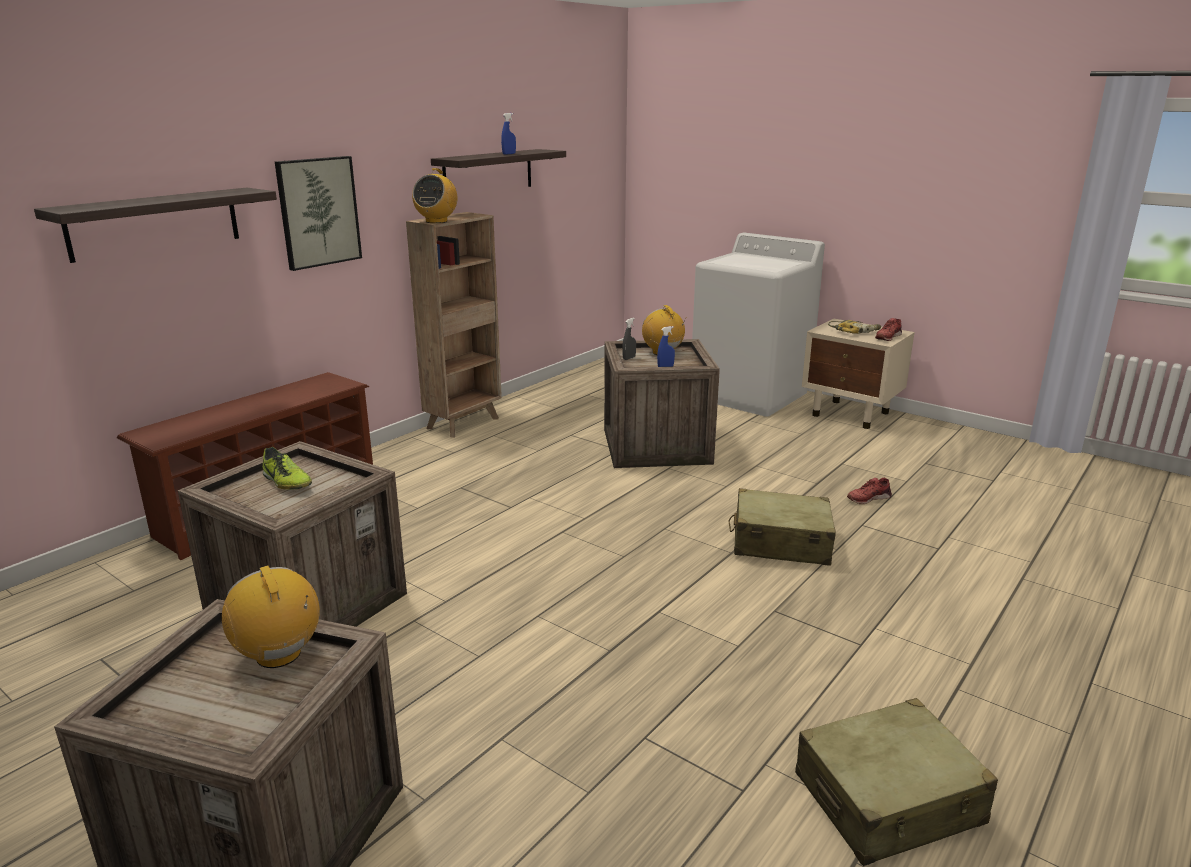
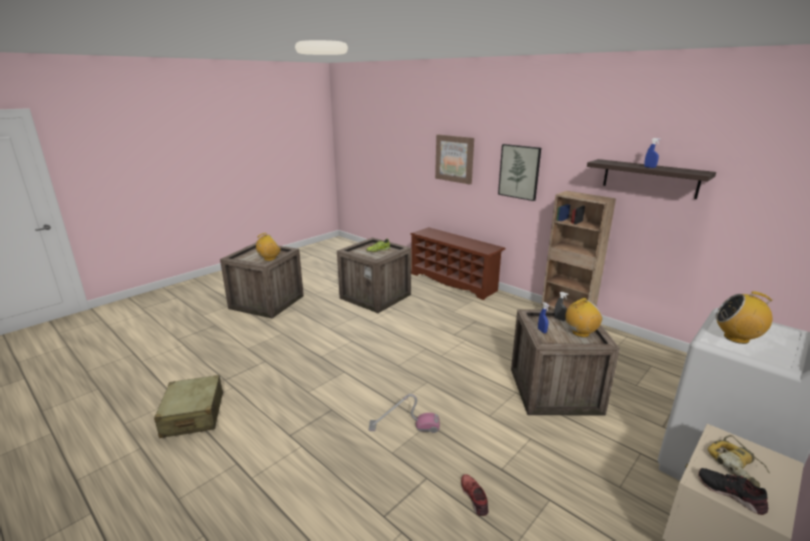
camera: 95 degrees right, 0 degrees up
shelf [34,188,277,263] -> picture [435,135,474,185]
radio [412,168,458,223] -> radio moved to [716,291,773,344]
beige suitcase [728,488,836,566] -> vacuum cleaner [369,394,440,433]
red shoe [875,318,902,341] -> black shoe [698,468,768,515]

